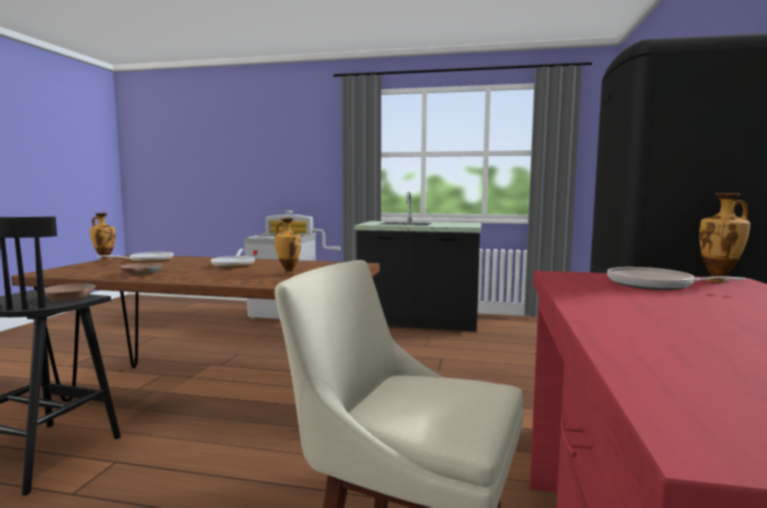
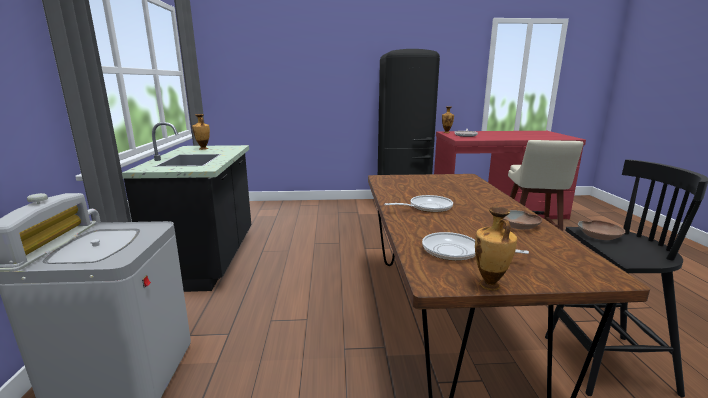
camera: 105 degrees left, 10 degrees up
vase [275,218,301,275] -> vase moved to [192,114,210,150]

